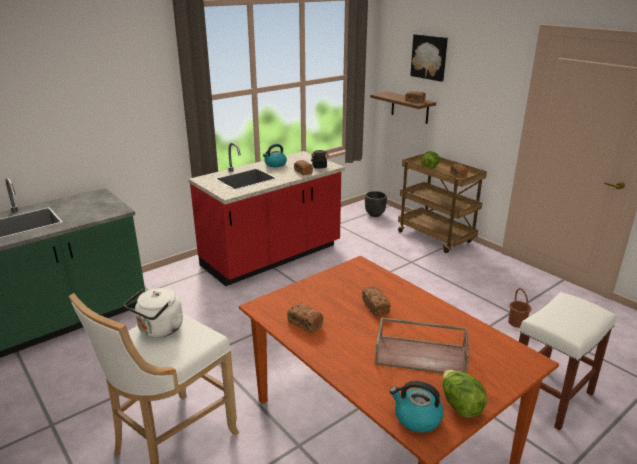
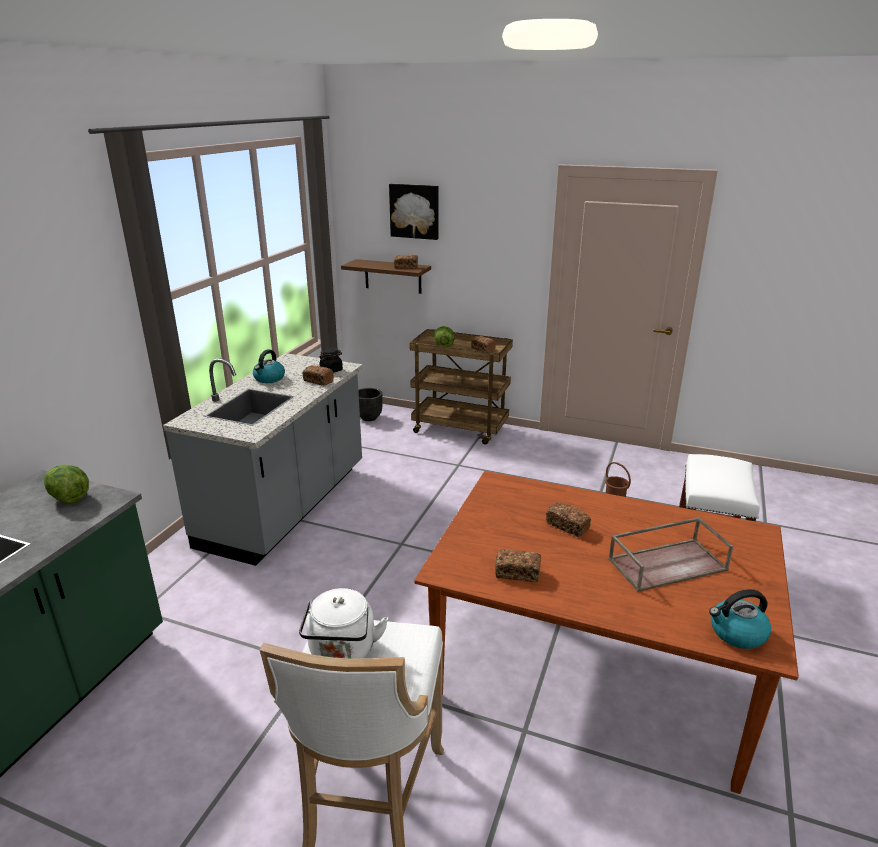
camera: 30 degrees left, 0 degrees up
red counter [188,142,345,286] -> grey counter [163,353,363,566]
lettuce [442,370,487,418] -> lettuce moved to [44,465,89,504]

